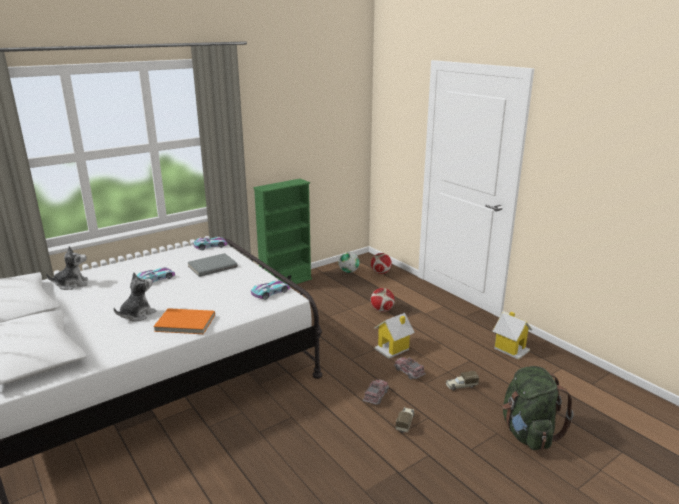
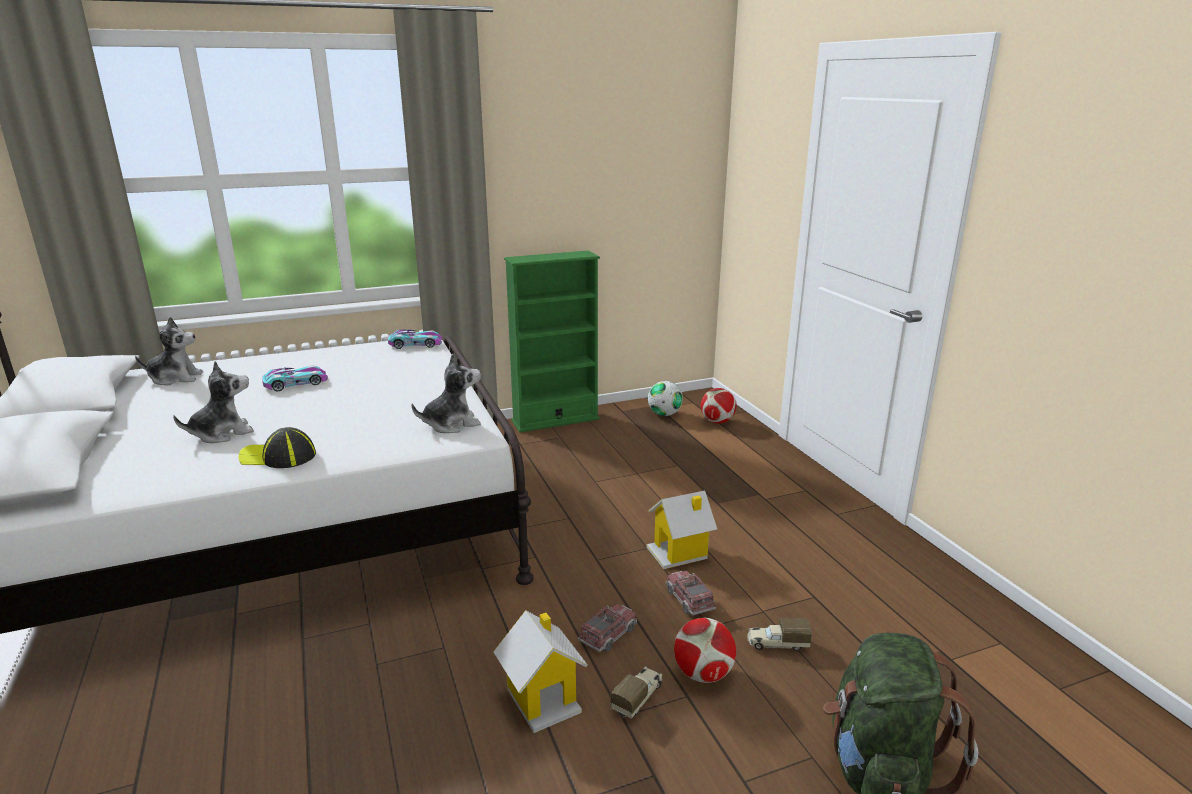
camera: 15 degrees right, 0 degrees up
orange book [153,308,215,334] -> cap [239,427,316,468]
grey book [188,253,238,277] -> none
toy car [251,280,290,300] -> plush toy [412,353,481,433]
football [371,288,394,312] -> football moved to [674,618,736,683]
toy house [492,312,532,360] -> toy house moved to [493,610,588,733]

